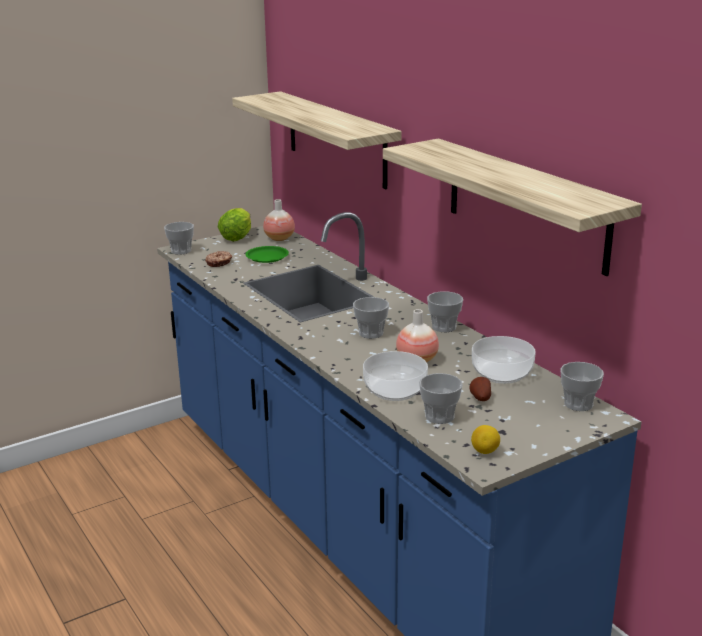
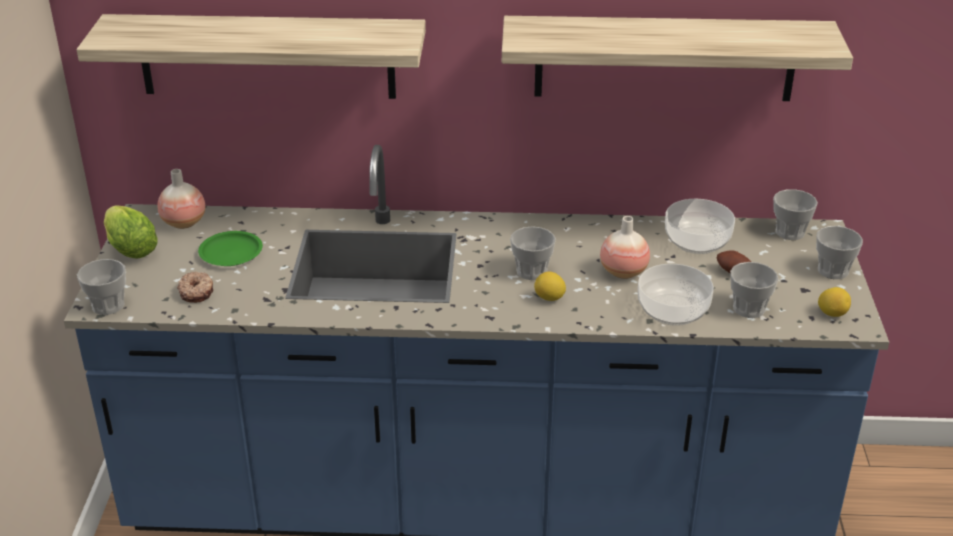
camera: 55 degrees left, 10 degrees up
cup [427,291,463,332] -> cup moved to [816,226,863,279]
none -> lemon [534,271,566,301]

